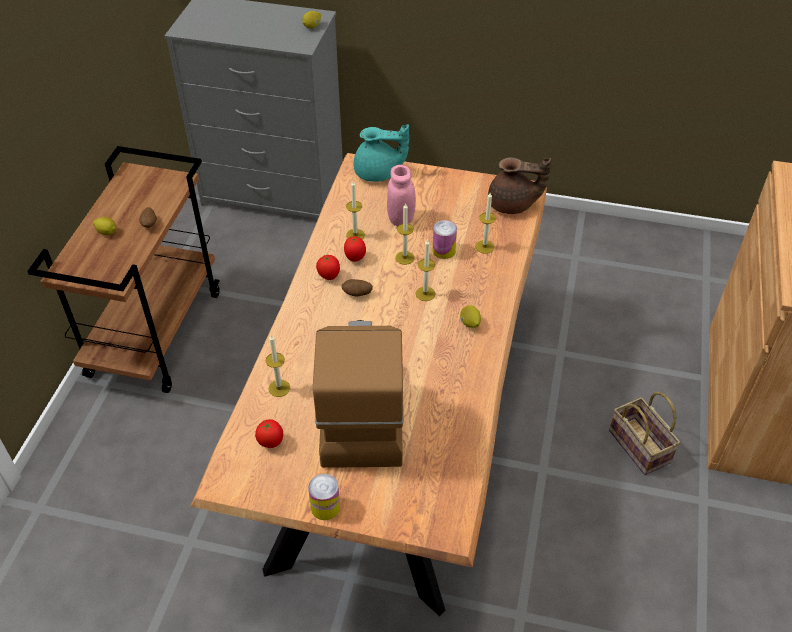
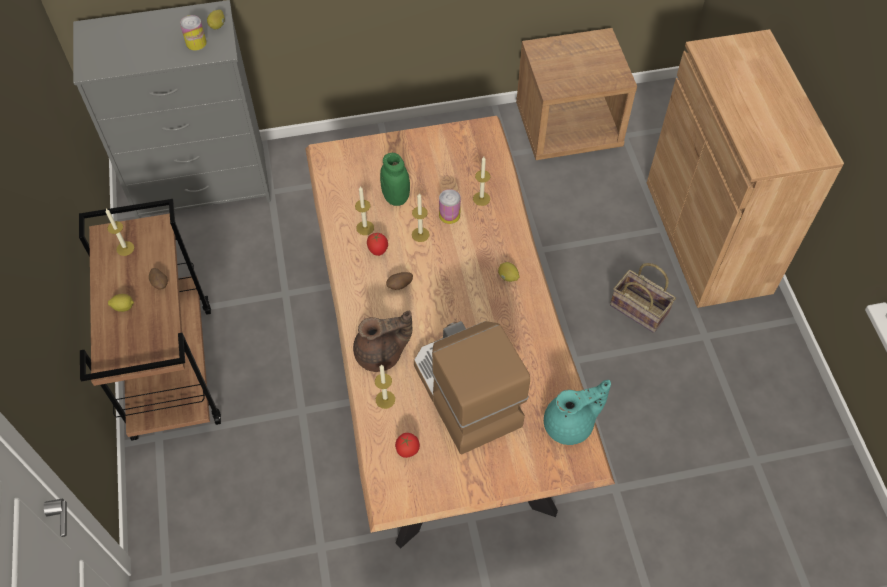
camera: 25 degrees left, 10 degrees up
can [308,474,340,520] -> can moved to [180,15,207,51]
tomato [316,255,340,280] -> none
turquoise teapot [354,124,409,182] -> turquoise teapot moved to [544,380,611,445]
pink jar [387,165,416,227] -> green jar [380,153,410,206]
candle [416,239,435,301] -> candle moved to [105,209,134,256]
brown teapot [488,157,551,214] -> brown teapot moved to [353,311,412,372]
none -> brown nightstand [516,28,637,160]

